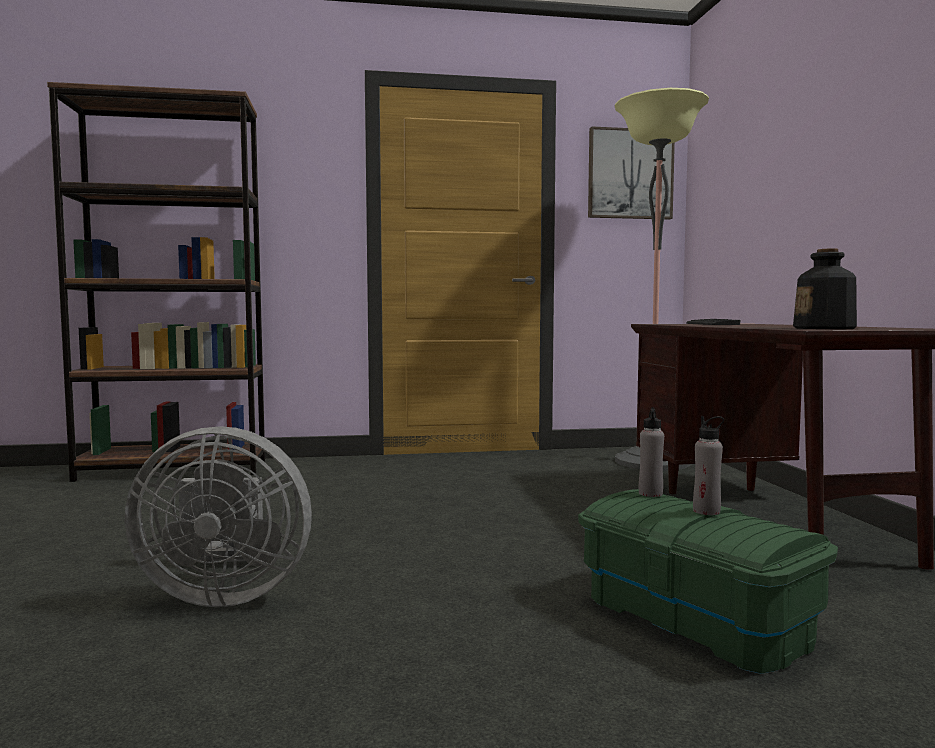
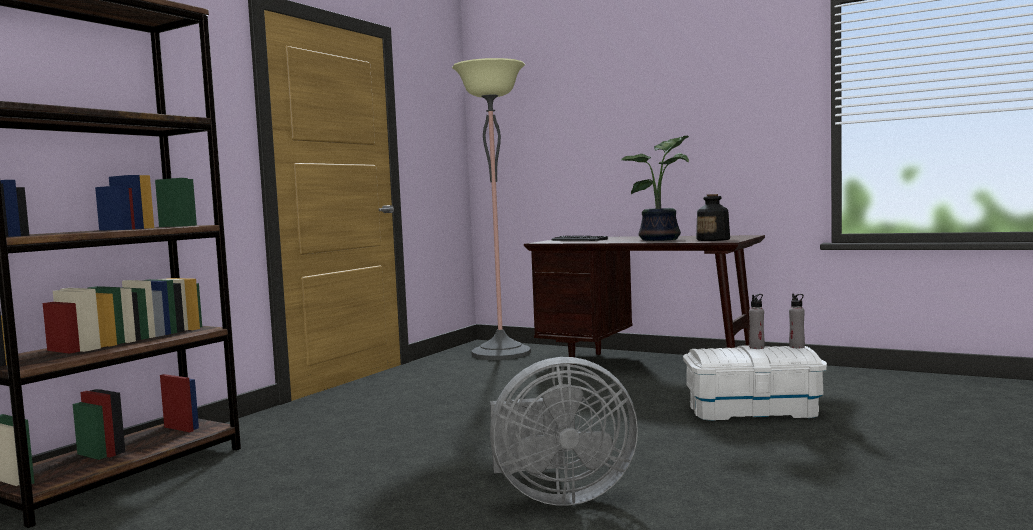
camera: 50 degrees left, 0 degrees up
grey fan [125,426,312,607] -> grey fan turned 45 degrees clockwise [490,357,638,505]
green storage box [578,489,838,674] -> white storage box [683,345,827,421]
picture [588,126,675,219] -> none
grey bottle [639,407,664,497] -> grey bottle moved to [789,293,805,348]
none -> potted plant [621,135,689,241]

